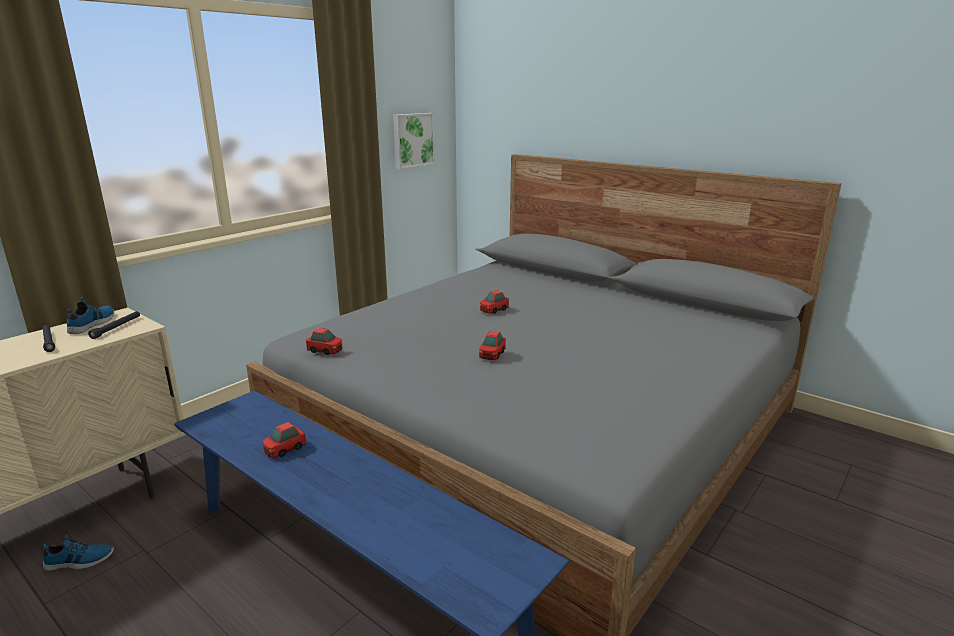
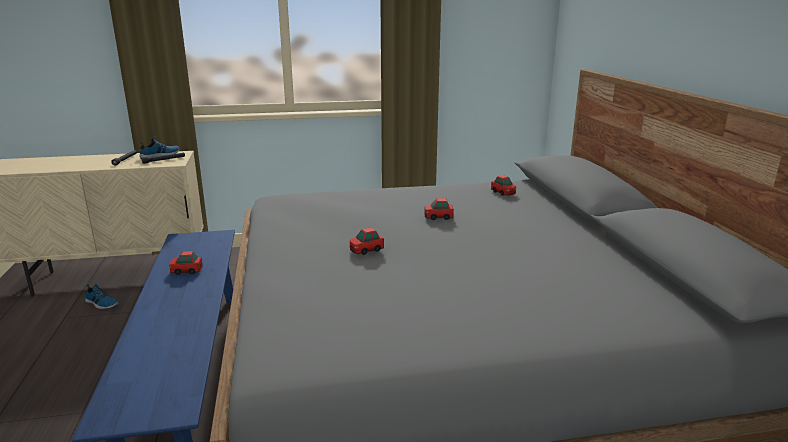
camera: 40 degrees right, 0 degrees up
toy car [306,328,343,355] -> toy car moved to [491,175,516,196]
picture [393,113,435,169] -> none

